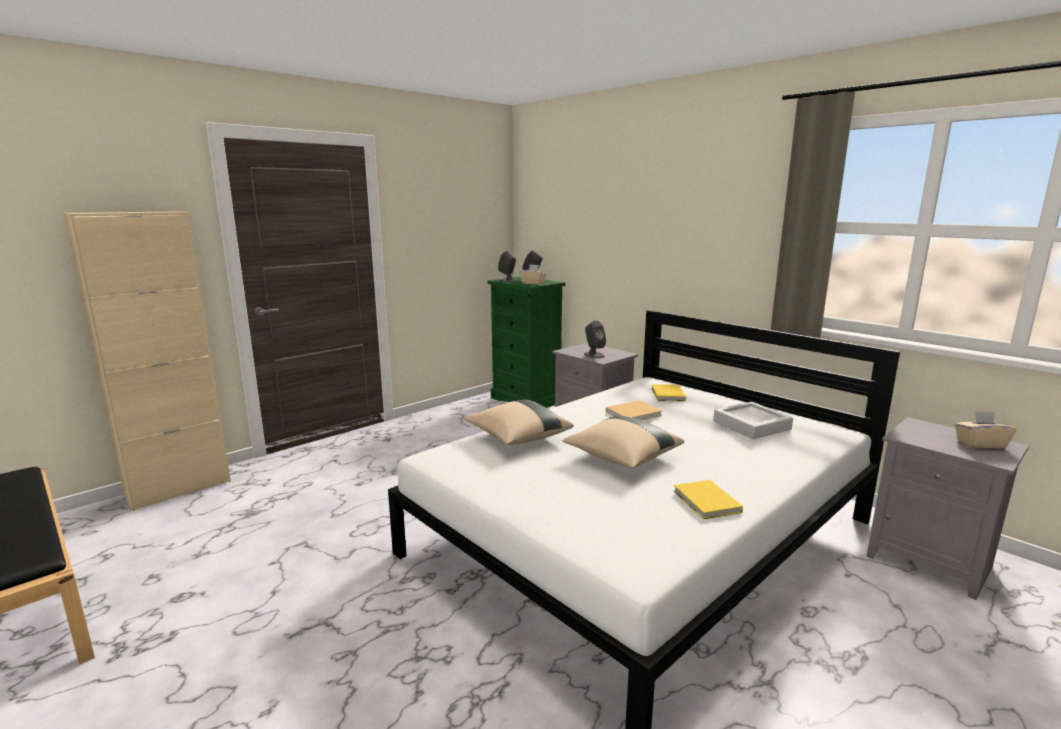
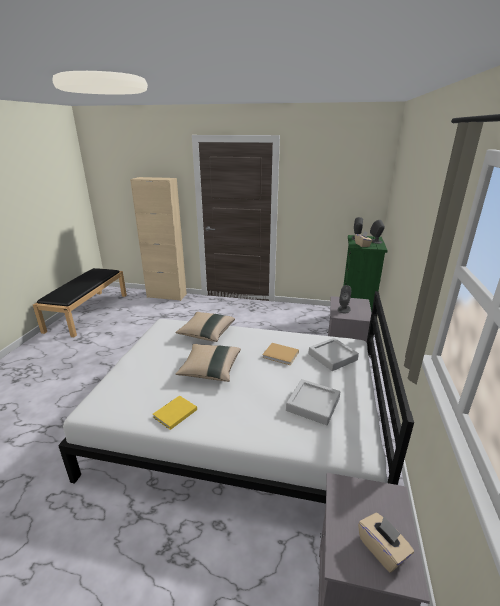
camera: 55 degrees right, 10 degrees up
yellow book [652,384,686,401] -> grey tray [308,338,359,371]

